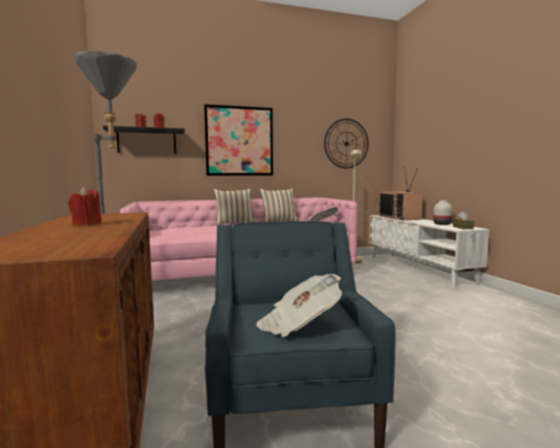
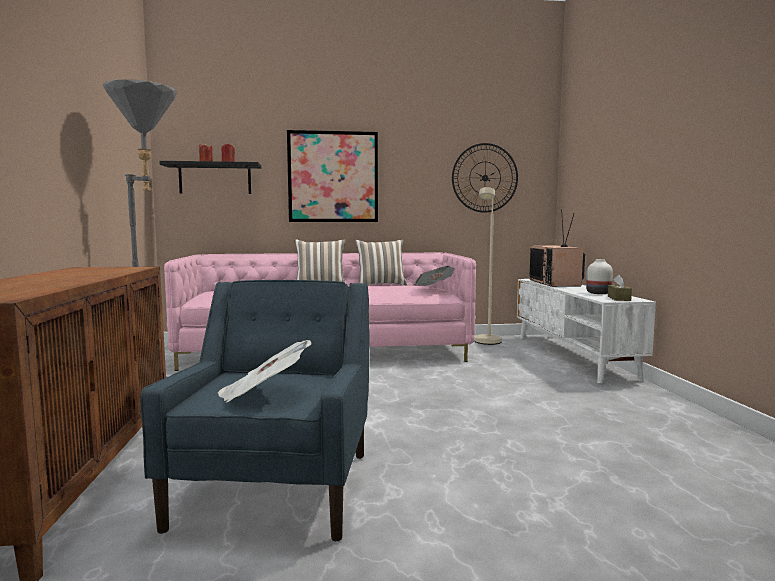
camera: 10 degrees right, 0 degrees up
red candle [68,187,102,226] -> none

